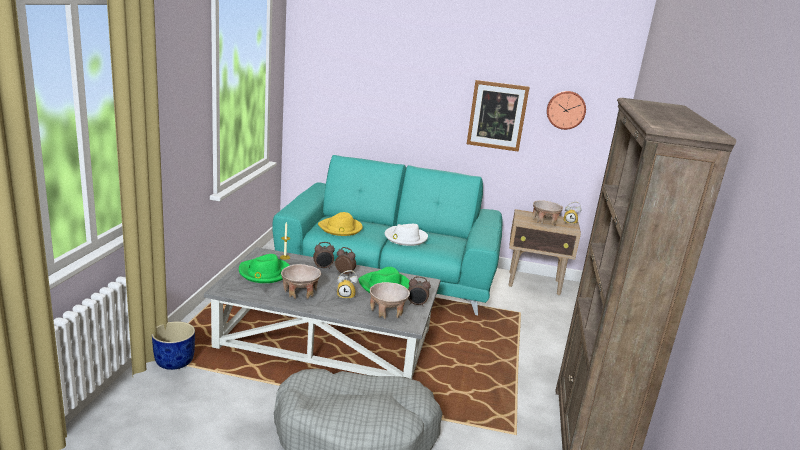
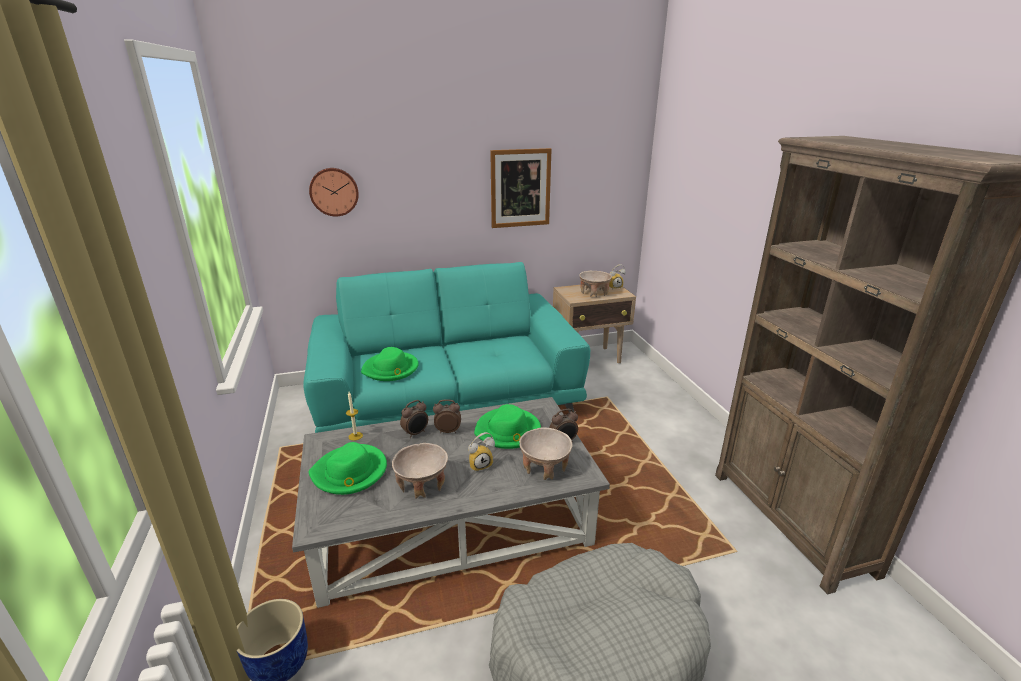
camera: 25 degrees left, 5 degrees up
yellow hat [318,212,363,236] -> green hat [361,347,419,381]
white hat [385,224,428,246] -> none
wall clock [547,91,586,130] -> wall clock moved to [309,168,359,216]

